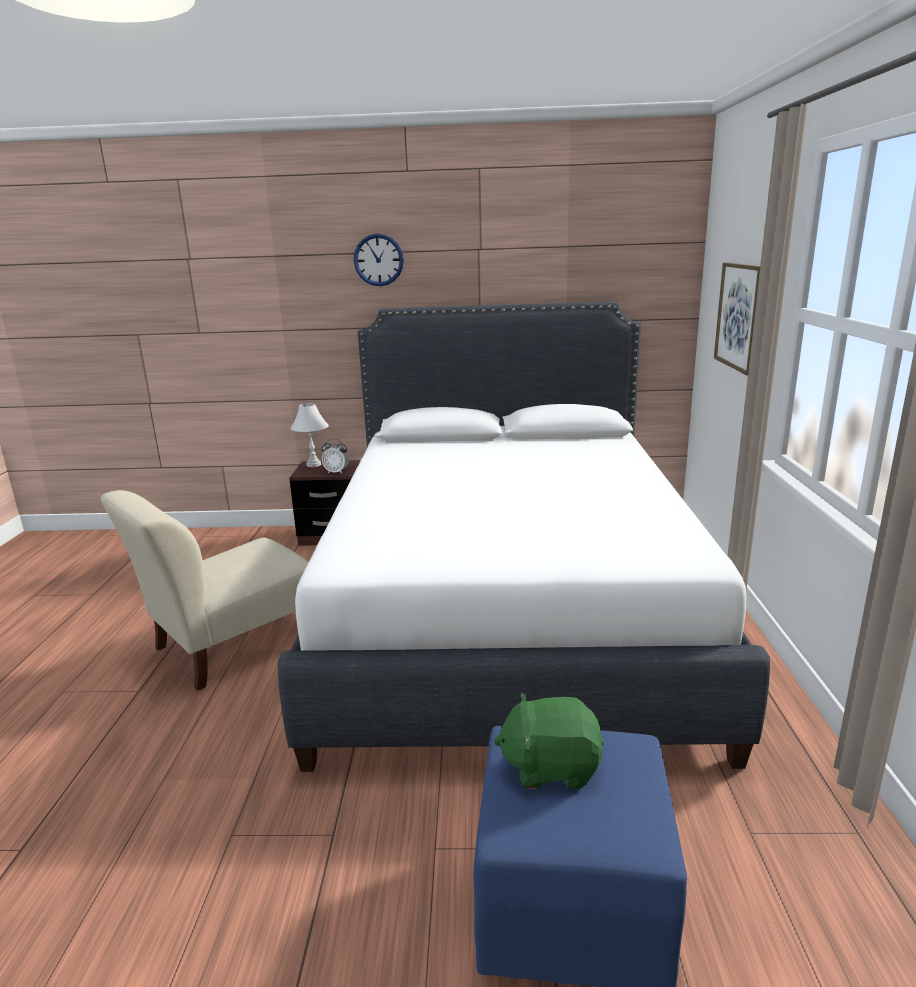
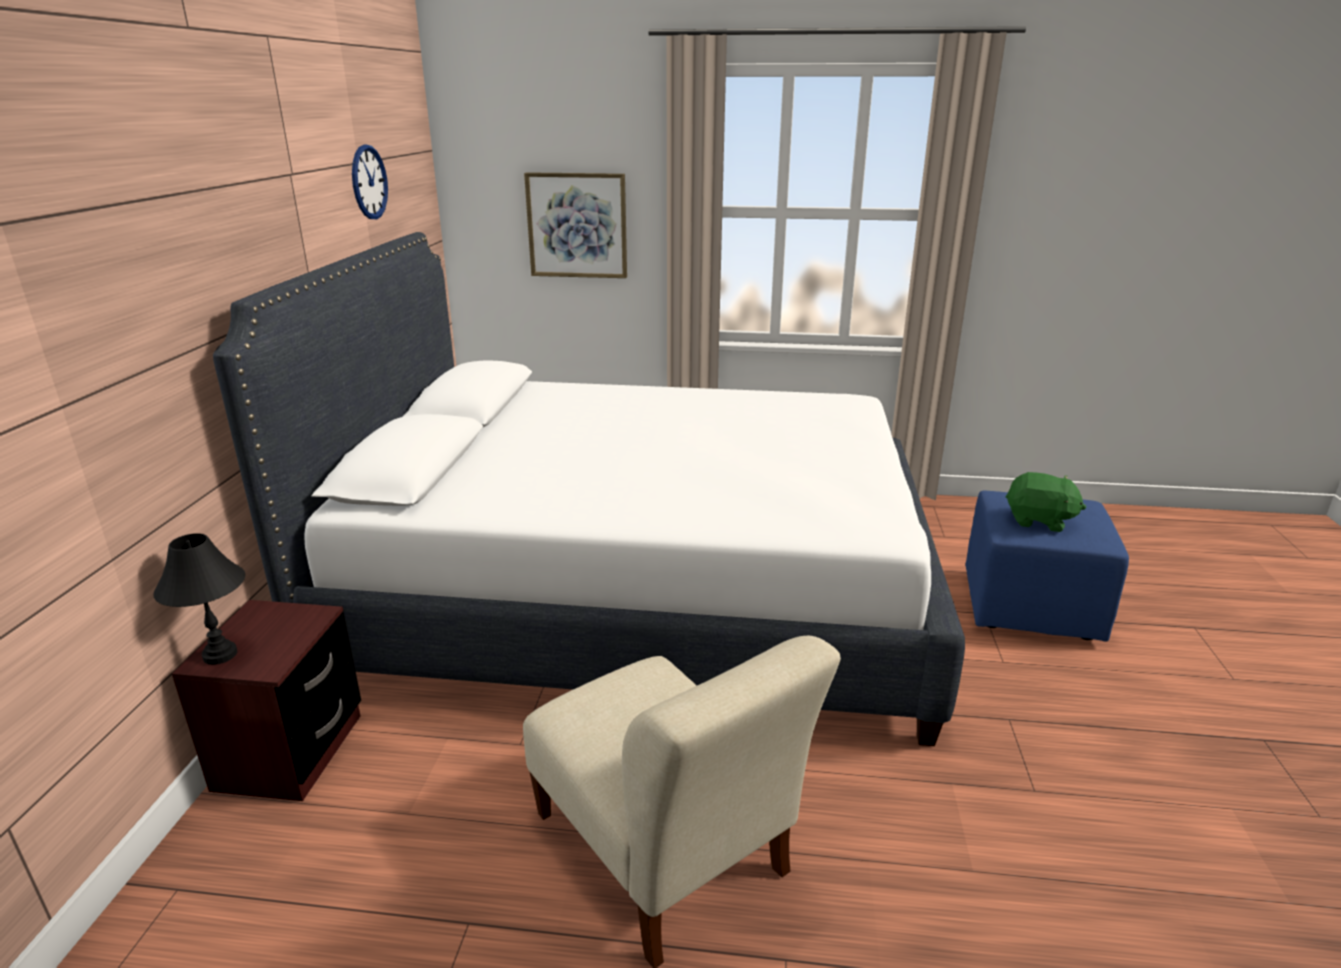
camera: 85 degrees left, 5 degrees up
white table lamp [291,403,329,467] -> black table lamp [153,533,245,665]
alarm clock [321,439,349,474] -> none
wall clock [354,234,404,286] -> wall clock moved to [352,144,388,219]
green plush toy [494,692,604,789] -> green plush toy turned 75 degrees counterclockwise [1006,472,1086,532]

